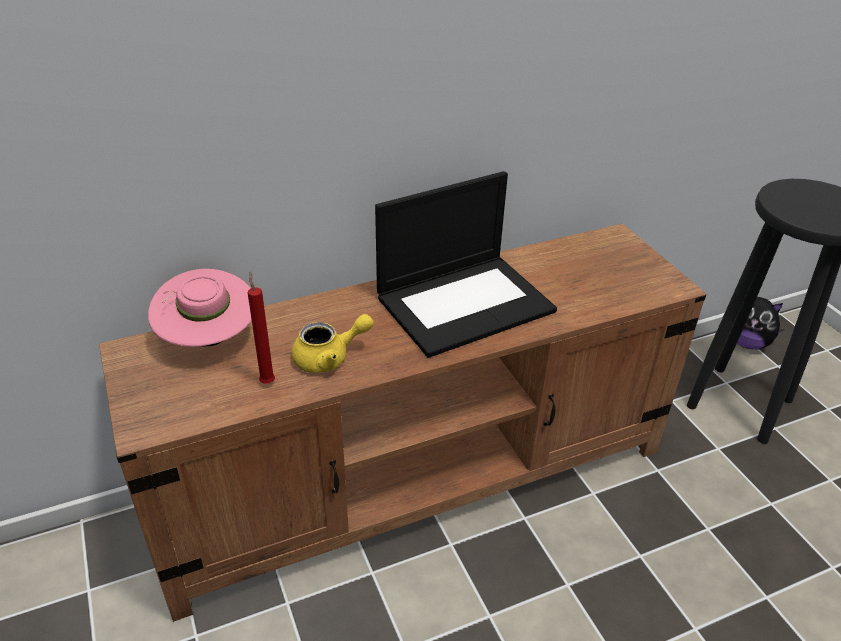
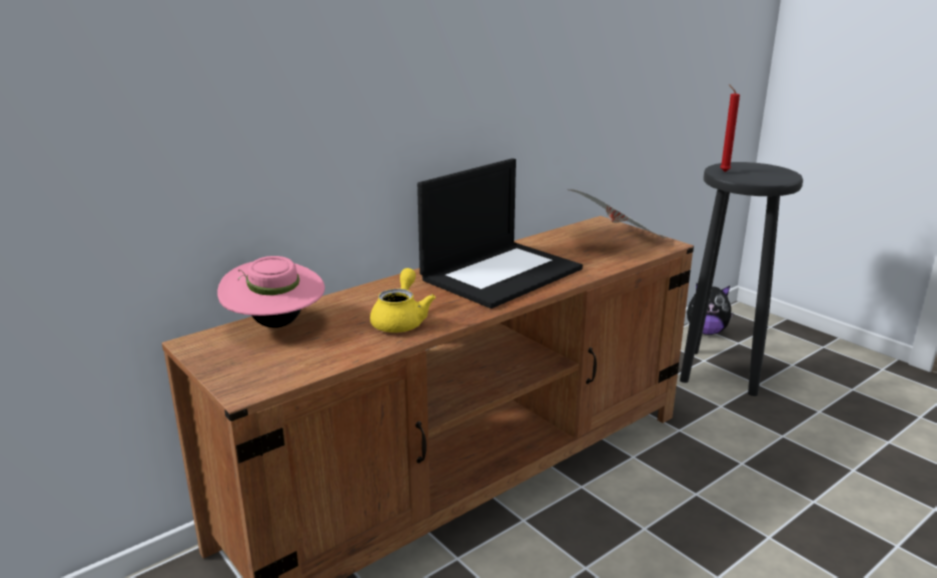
camera: 15 degrees left, 15 degrees down
red candle [248,272,275,384] -> red candle moved to [720,84,740,172]
yellow teapot [292,314,374,373] -> yellow teapot turned 45 degrees counterclockwise [370,268,436,333]
none -> newspaper [569,189,666,238]

